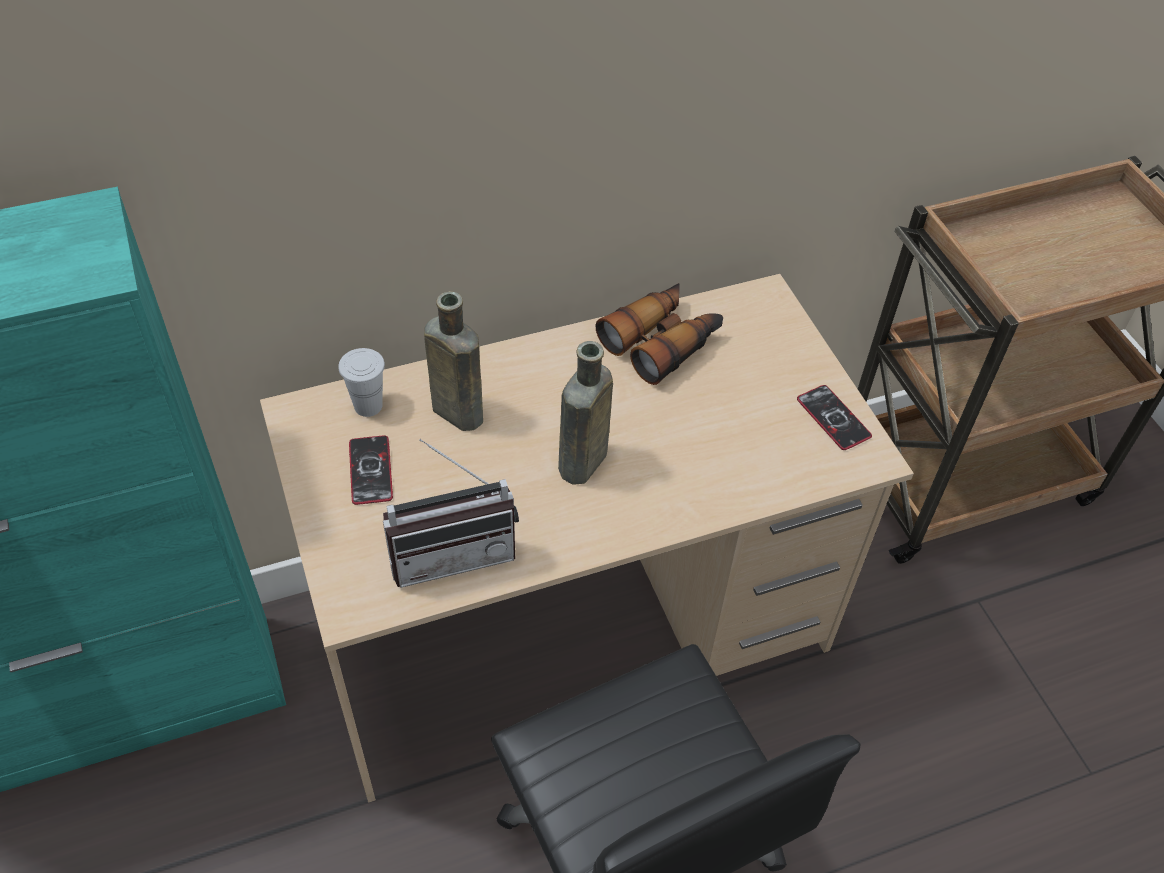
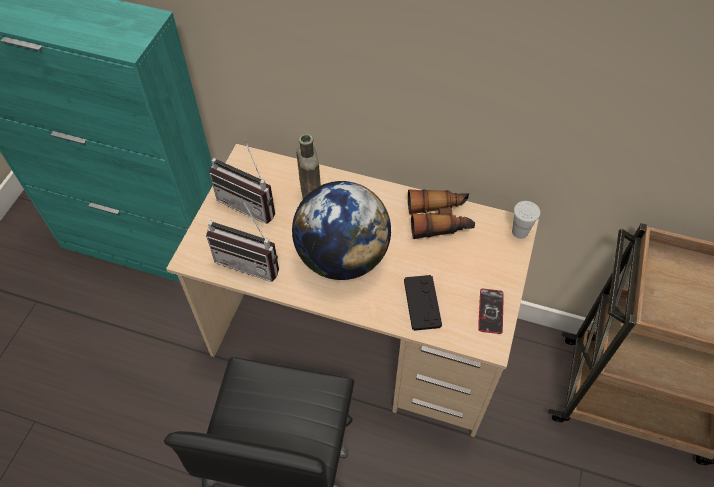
camera: 40 degrees right, 5 degrees up
white cup [338,348,385,417] -> white cup moved to [512,201,540,239]
phone [349,435,393,505] -> radio [209,139,275,224]
brown bottle [558,341,613,485] -> globe [292,181,391,280]
none -> black game controller [404,275,442,331]

